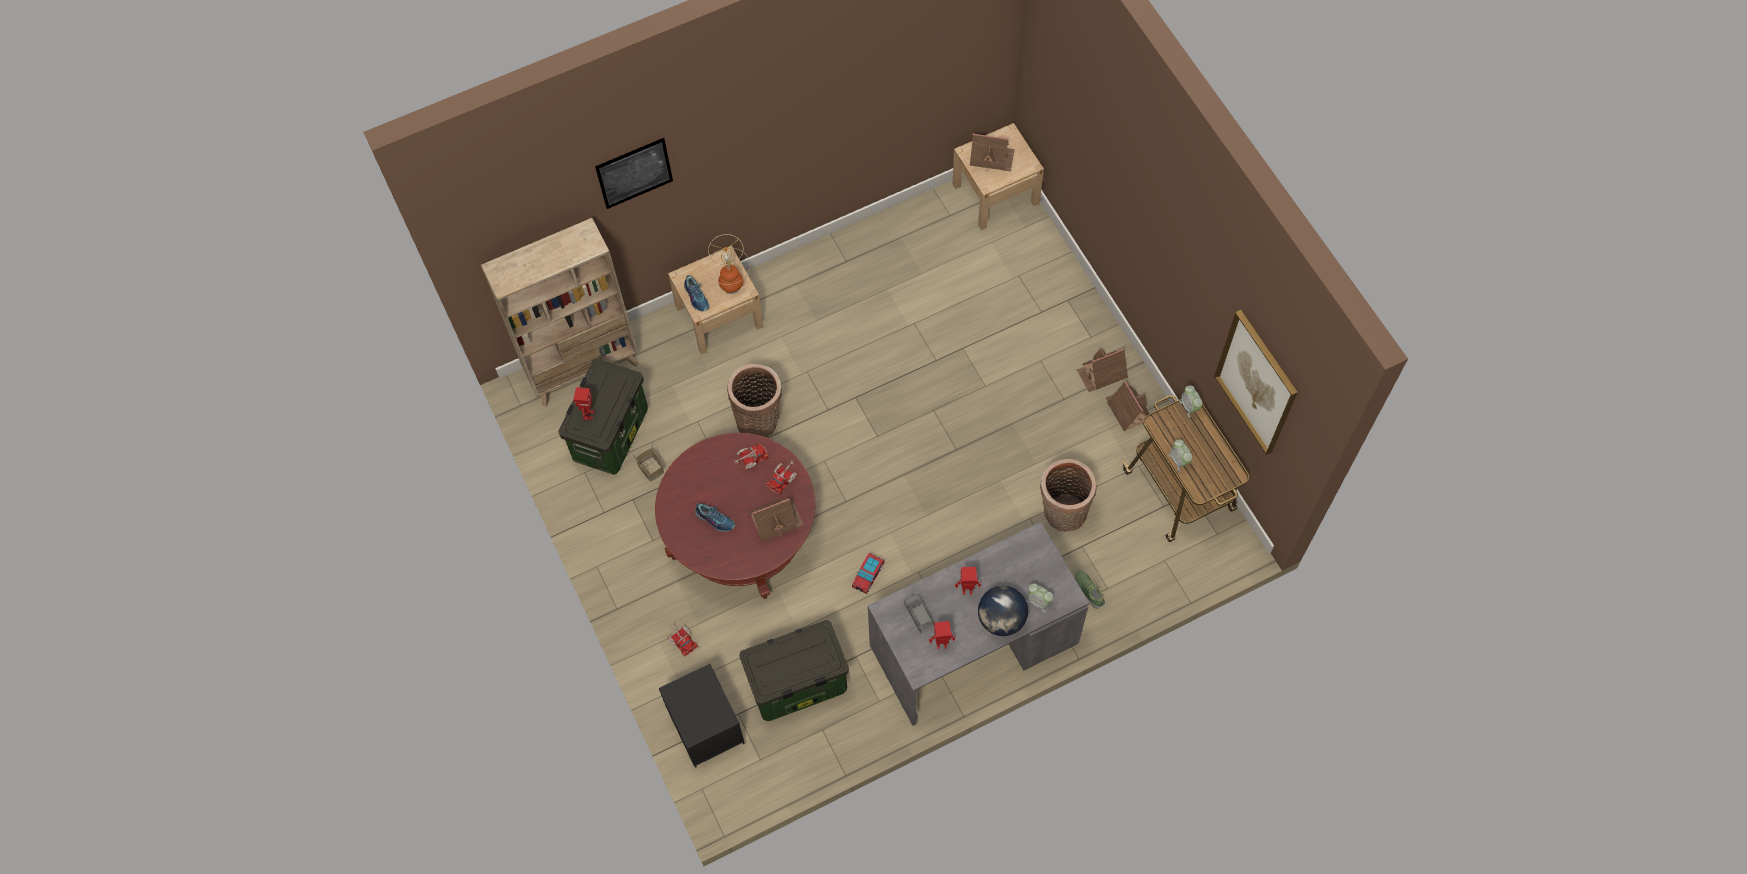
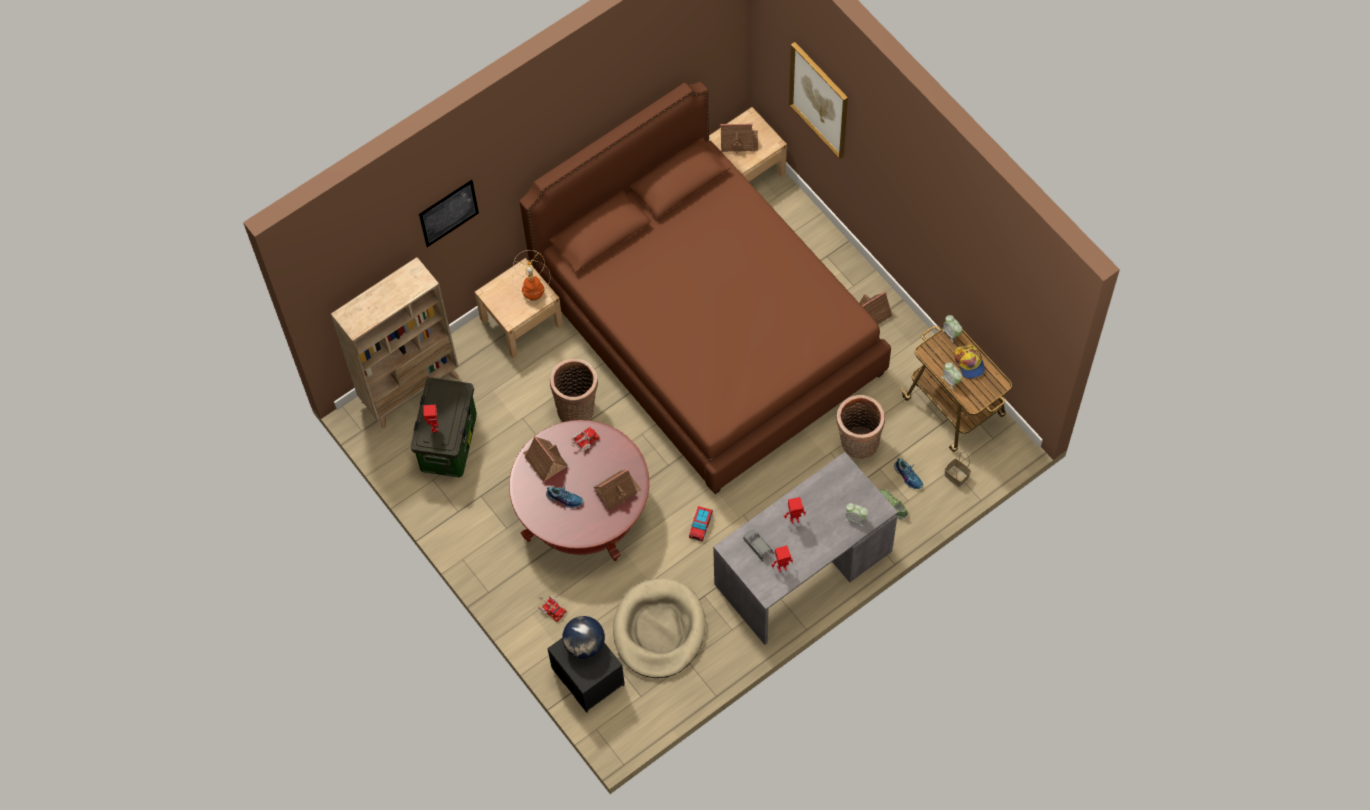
camera: 10 degrees left, 0 degrees up
basket [633,442,664,482] -> basket moved to [945,452,971,487]
shoe [684,275,709,311] -> shoe moved to [894,458,923,489]
storage box [739,620,849,721] -> beige dog bed [613,578,706,678]
toy truck [766,461,797,495] -> none
globe [978,586,1028,636] -> globe moved to [562,616,605,659]
toy house [1106,381,1150,431] -> toy house moved to [523,436,568,481]
picture [1214,310,1298,455] -> picture moved to [789,42,848,159]
none -> brown bed [519,82,891,494]
none -> cap [954,345,985,379]

